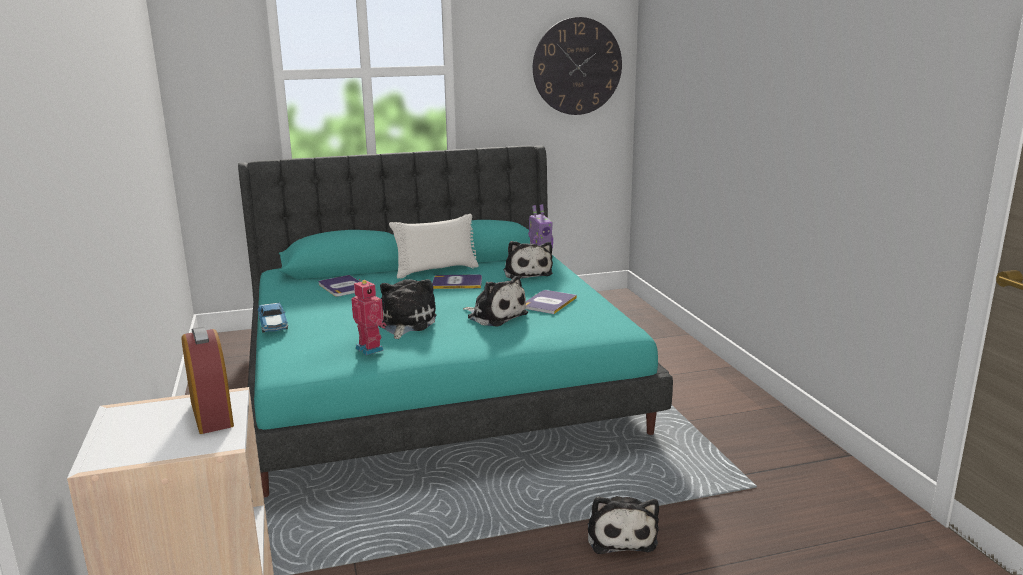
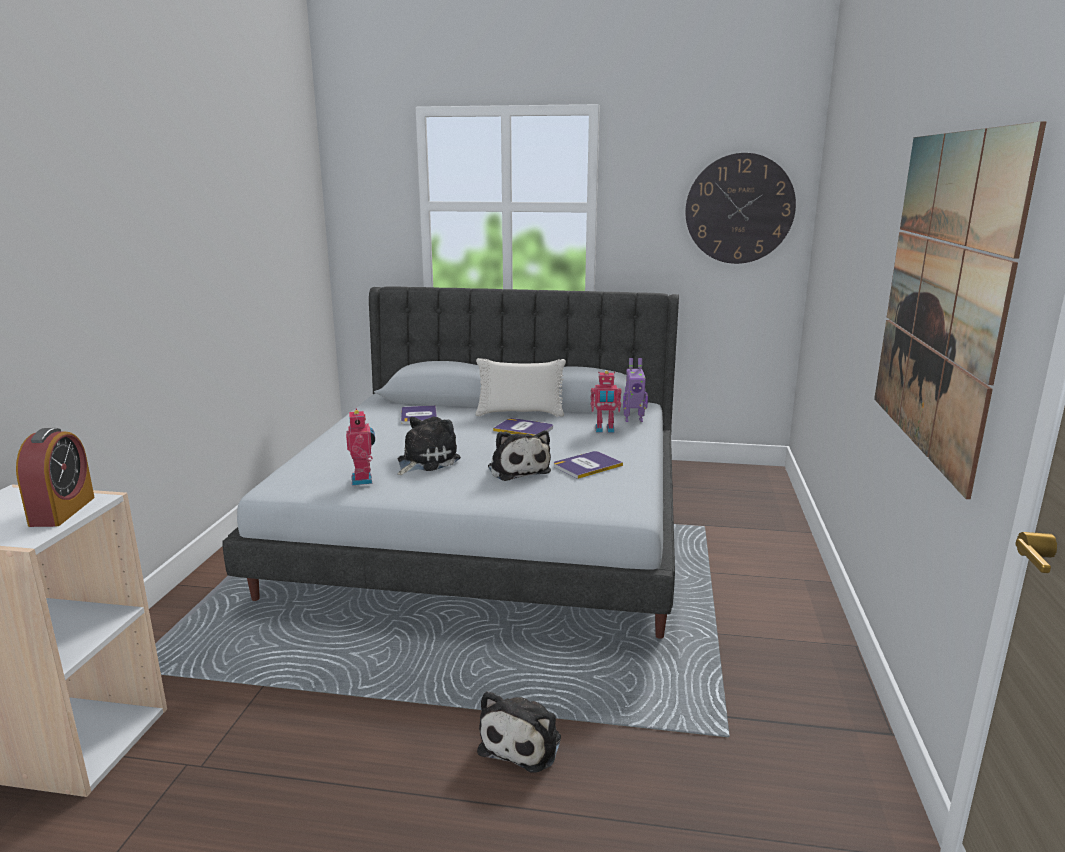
camera: 25 degrees right, 0 degrees up
turquoise bed [238,145,673,498] -> grey bed [222,286,679,639]
toy car [258,303,288,333] -> none
plush toy [503,241,553,279] -> toy robot [591,371,622,433]
none -> picture [874,121,1046,499]

